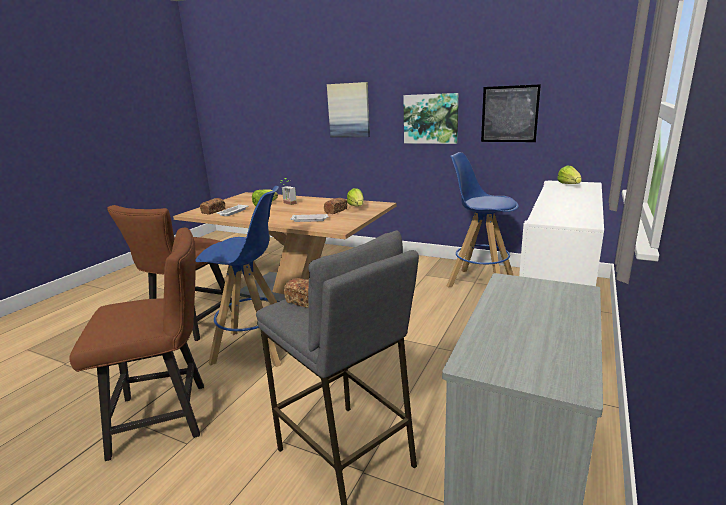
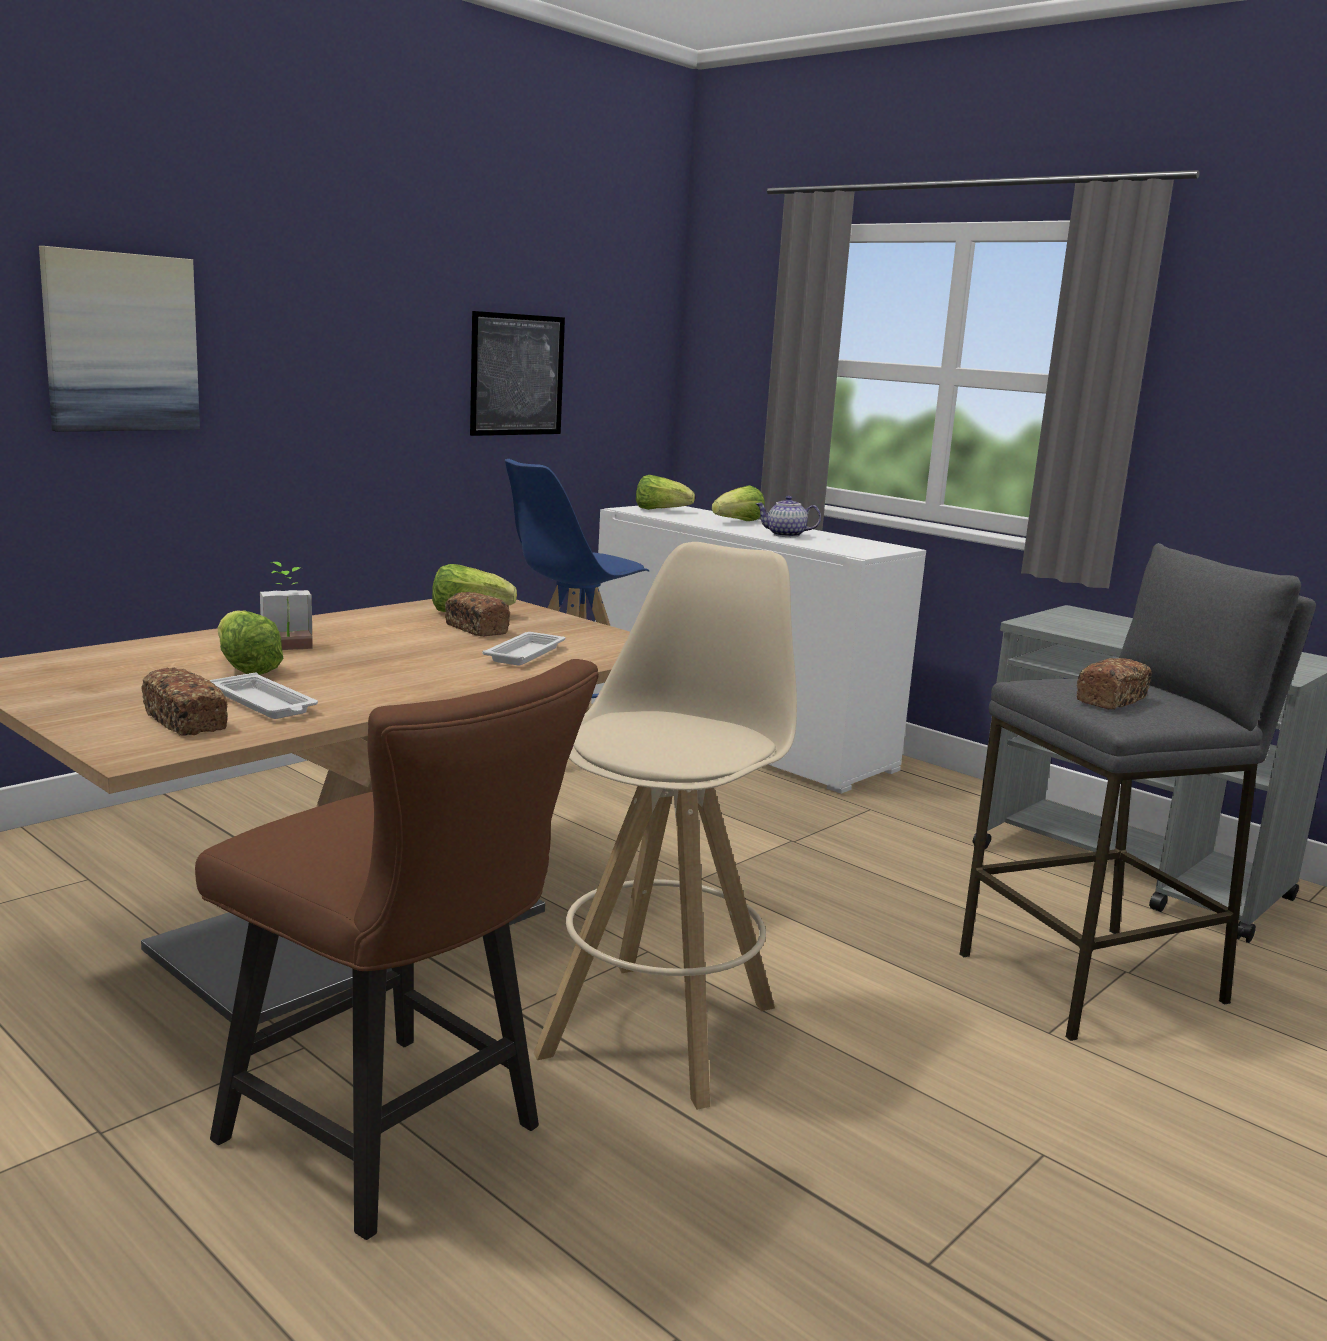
camera: 75 degrees left, 5 degrees down
brown chair [69,228,204,461] -> none
blue stool [196,186,281,367] -> beige stool [534,542,797,1110]
picture [403,93,459,144] -> none
none -> lettuce [712,485,765,521]
none -> teapot [756,496,821,537]

